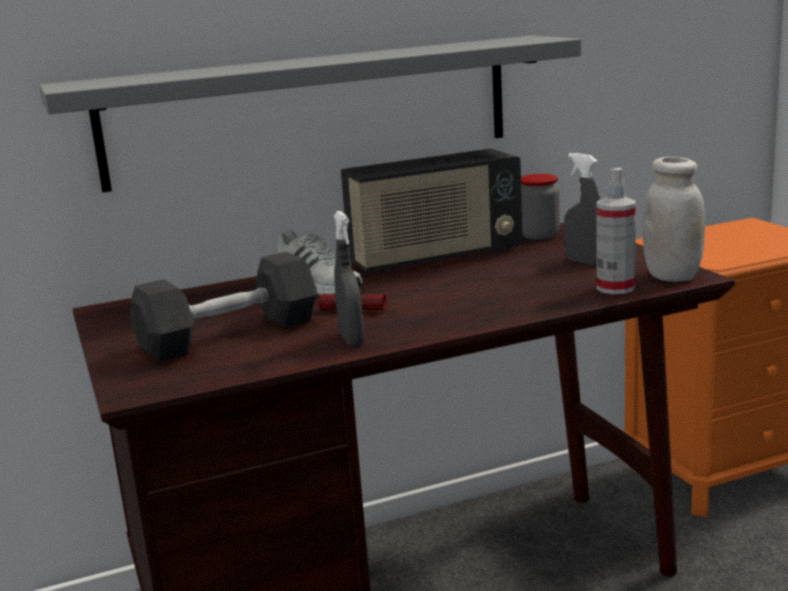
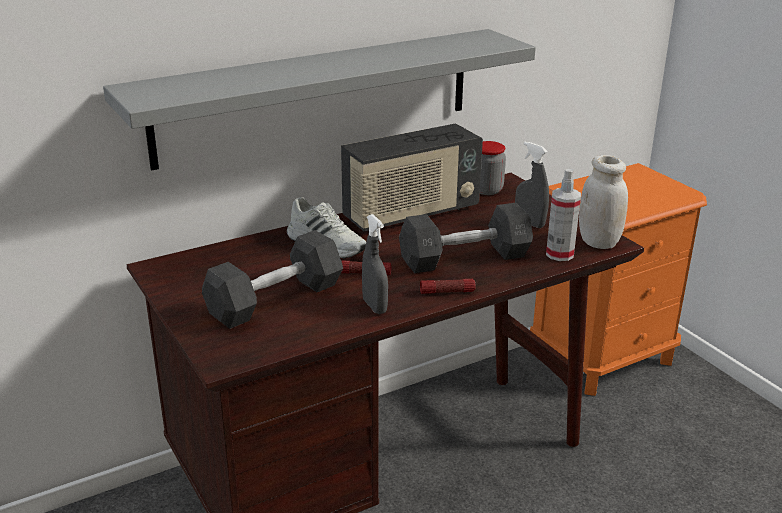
camera: 10 degrees left, 10 degrees up
none -> grey dumbbell [399,203,533,273]
none -> flashlight [420,279,476,294]

